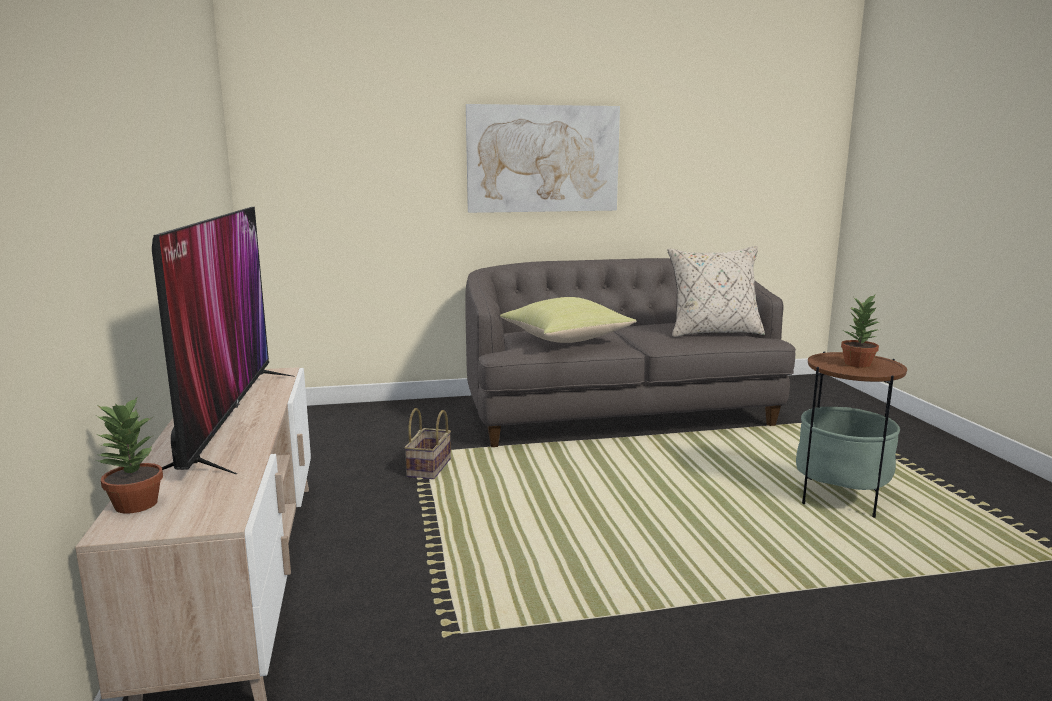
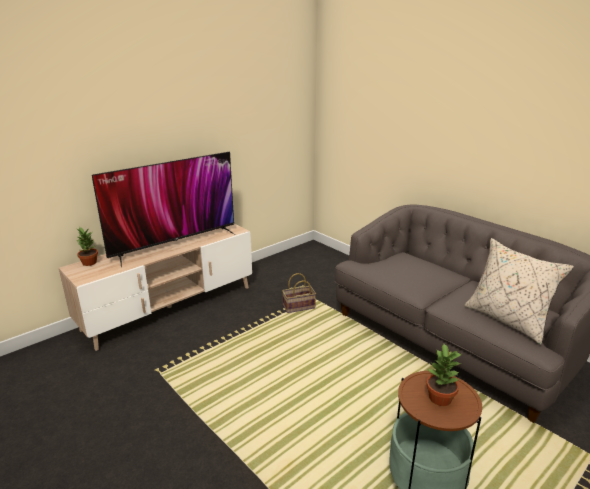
camera: 60 degrees right, 10 degrees up
picture [466,104,620,213] -> none
yellow pillow [500,297,636,343] -> none

